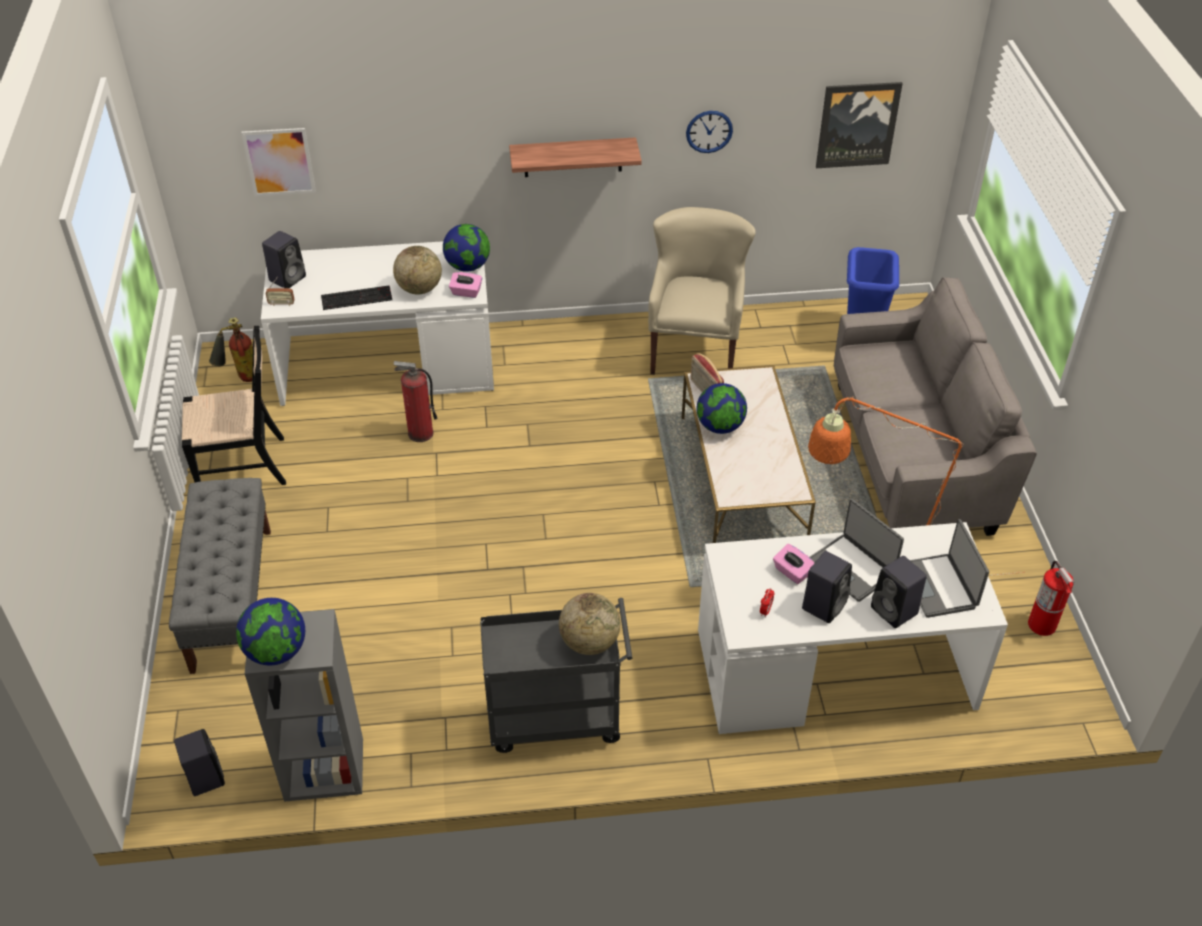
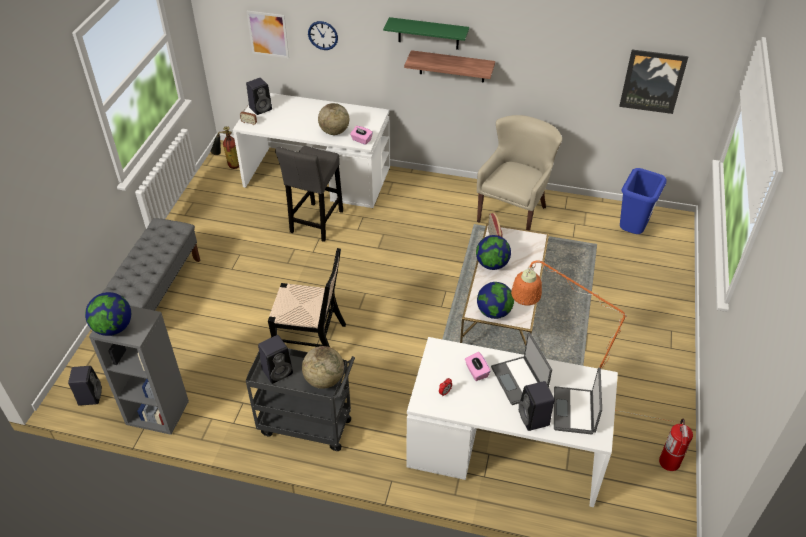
camera: 20 degrees right, 0 degrees up
chair [182,326,286,485] -> chair moved to [268,248,346,347]
keyboard [321,285,392,310] -> none
fire extinguisher [393,361,437,442] -> grey stool [275,146,343,242]
globe [443,224,490,272] -> globe moved to [477,282,514,319]
wall clock [686,111,733,153] -> wall clock moved to [308,21,338,50]
black speaker [802,551,852,623] -> black speaker moved to [258,335,293,384]
grey sofa [834,277,1037,536] -> none
none -> green shelf [383,17,469,50]

